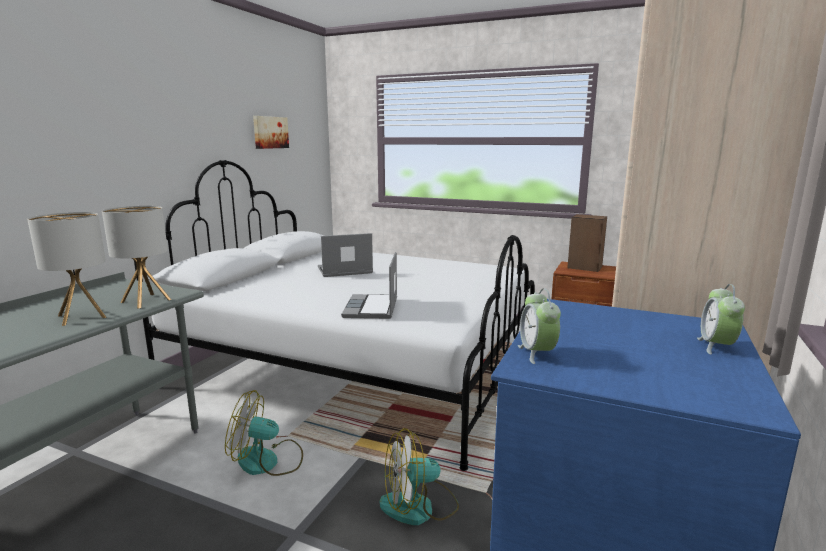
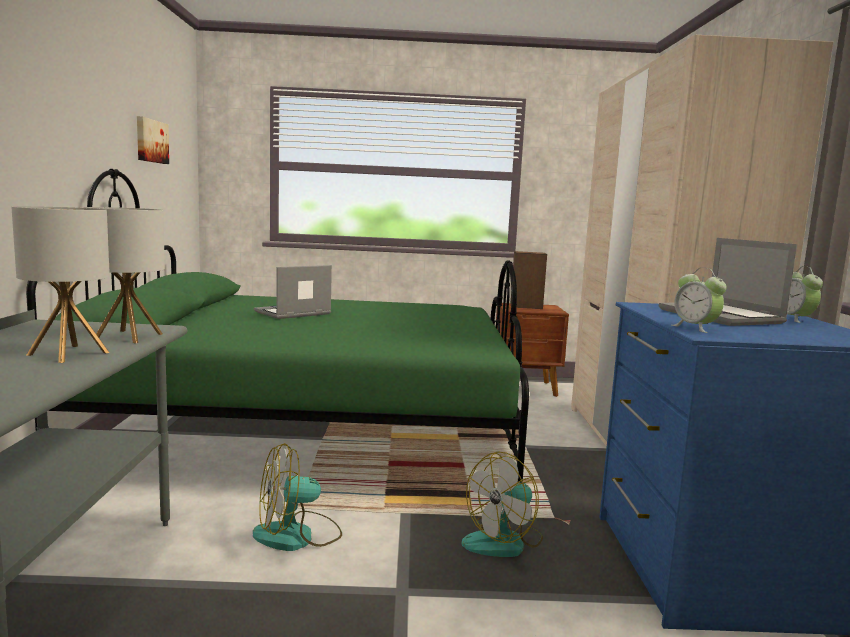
camera: 25 degrees left, 5 degrees down
white bed [134,160,535,471] -> green bed [26,169,529,482]
laptop [341,252,397,319] -> laptop moved to [659,238,797,326]

